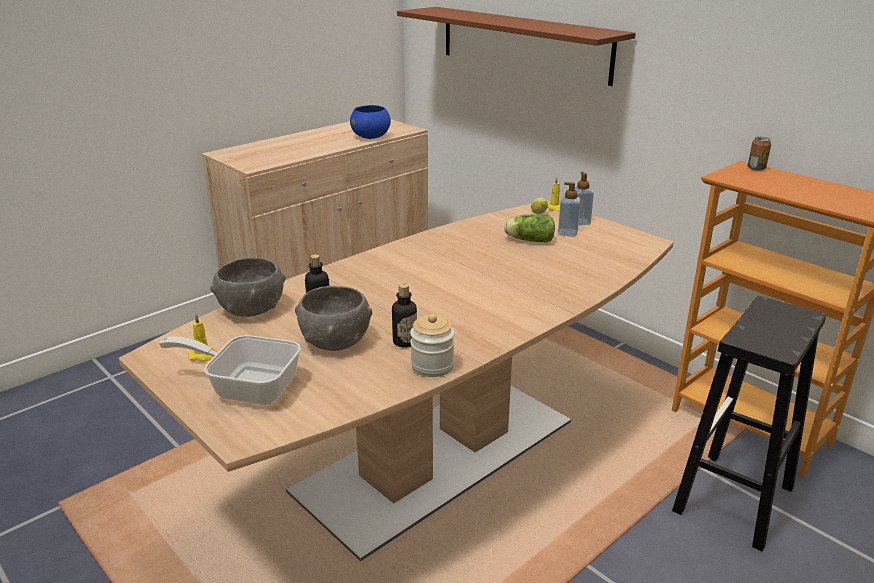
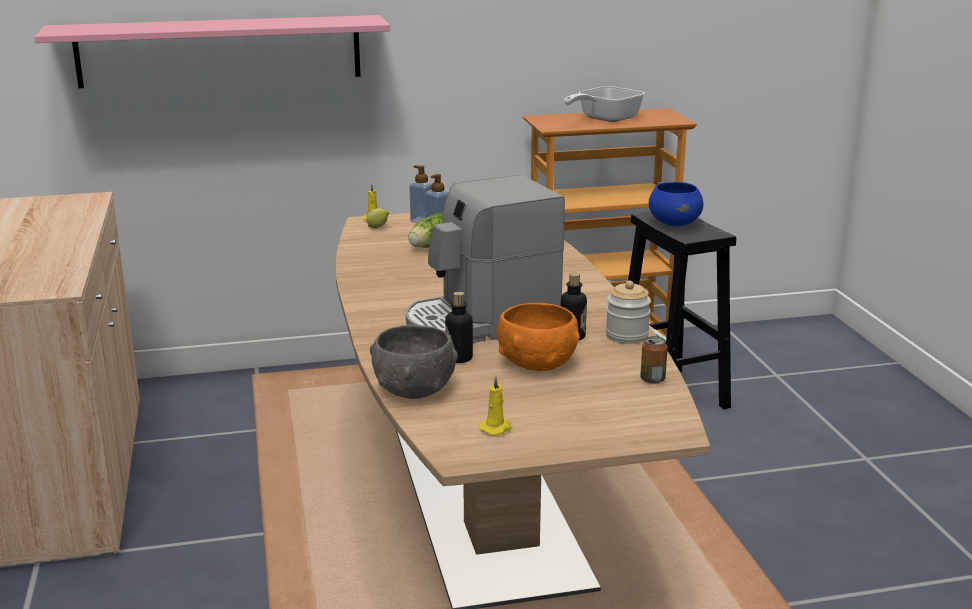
camera: 60 degrees left, 5 degrees down
frying pan [159,335,301,405] -> frying pan moved to [564,86,645,122]
grey bowl [295,286,372,351] -> orange bowl [497,303,580,371]
blue bowl [350,105,391,139] -> blue bowl moved to [649,182,703,227]
brown shelf [397,7,636,86] -> pink shelf [34,15,390,88]
can [747,137,771,171] -> can moved to [640,336,668,384]
none -> coffee machine [406,175,565,343]

